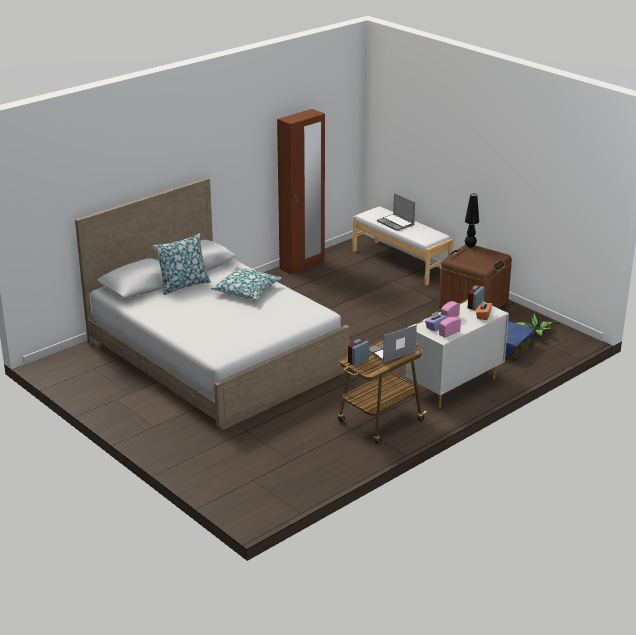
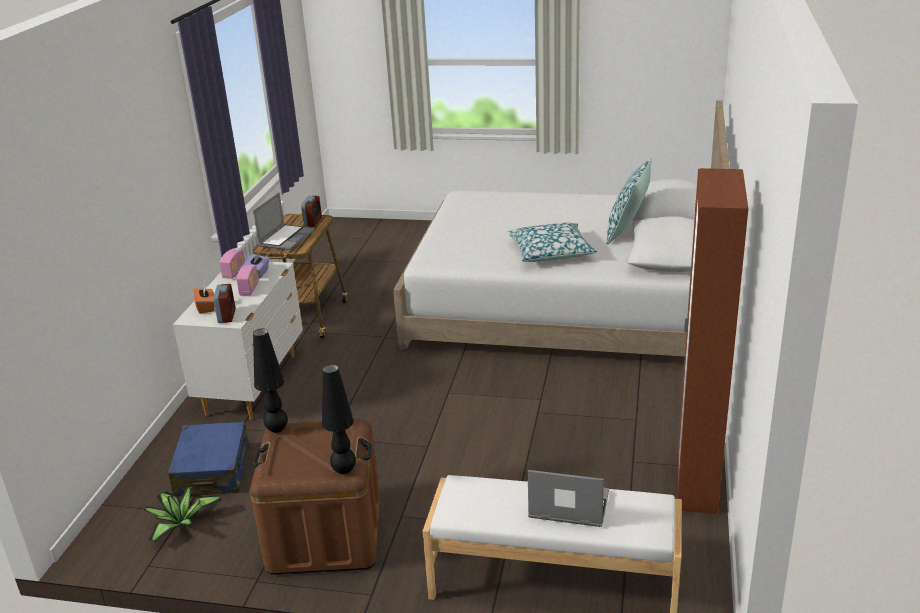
camera: 145 degrees right, 0 degrees up
none -> black table lamp [253,328,288,433]

